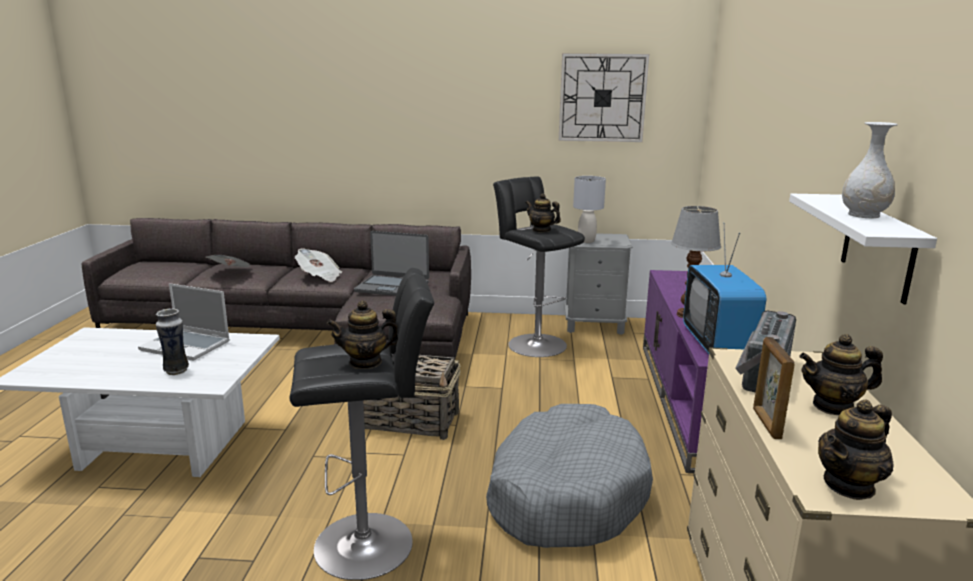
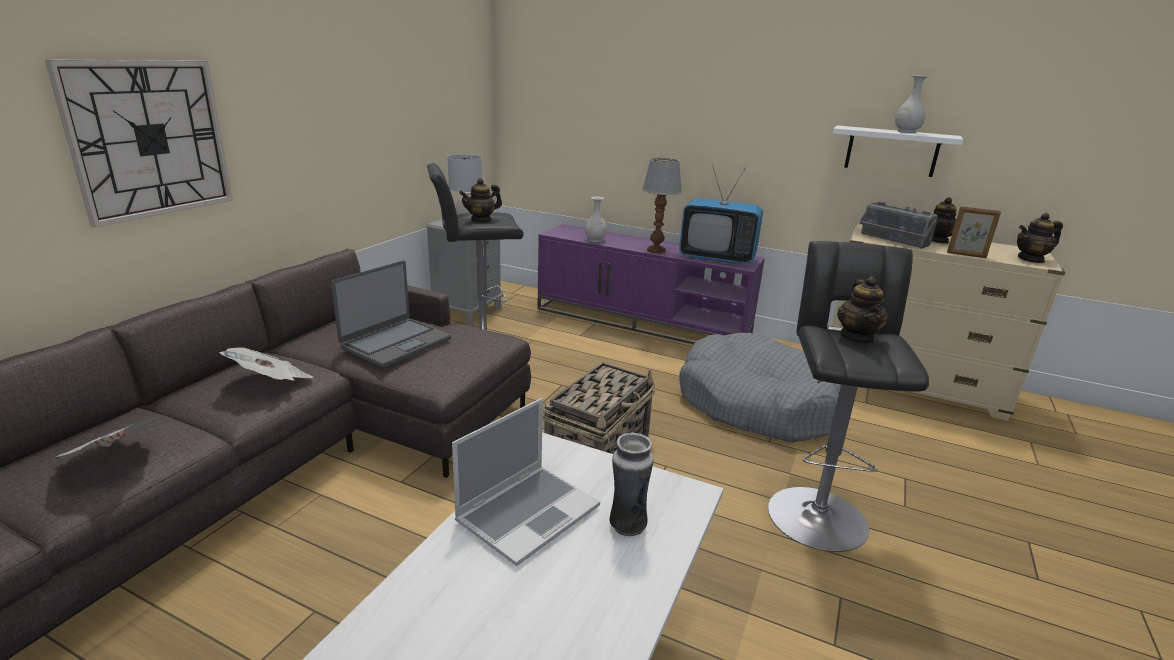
camera: 70 degrees left, 5 degrees up
wall clock [559,53,649,142] -> wall clock moved to [45,59,233,227]
teapot [818,399,894,500] -> teapot turned 90 degrees clockwise [1017,213,1063,263]
none -> white vase [585,196,607,242]

